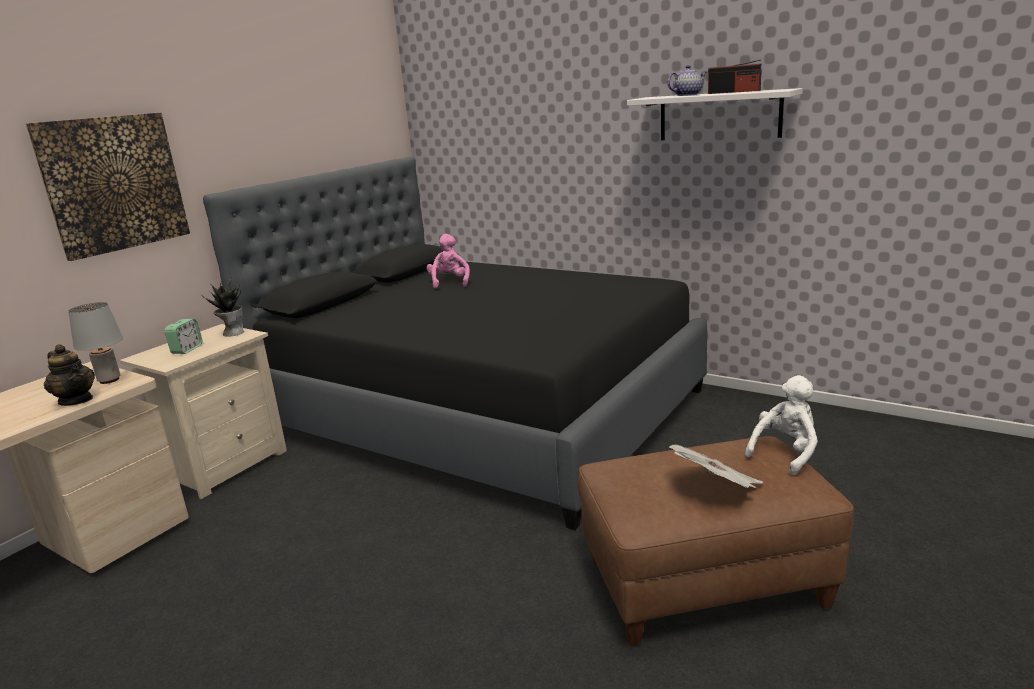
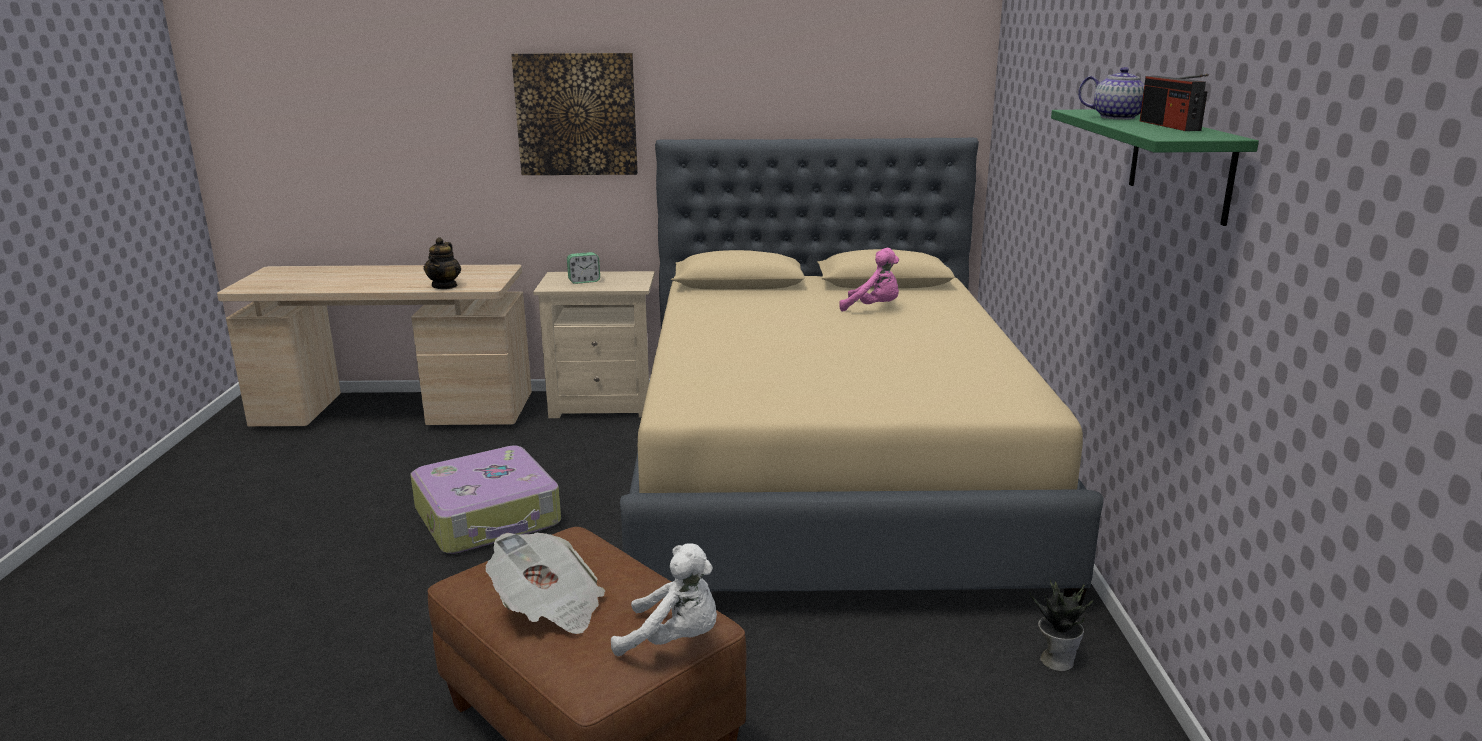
camera: 55 degrees right, 0 degrees up
grey table lamp [68,302,123,384] -> none
potted plant [201,277,244,337] -> potted plant moved to [1029,580,1093,671]
black bed [203,156,707,530] -> beige bed [620,138,1103,606]
pink plush toy [427,234,470,288] -> pink plush toy turned 60 degrees clockwise [839,248,899,311]
white shelf [627,88,803,140] -> green shelf [1051,109,1259,226]
none -> suitcase [410,445,561,554]

